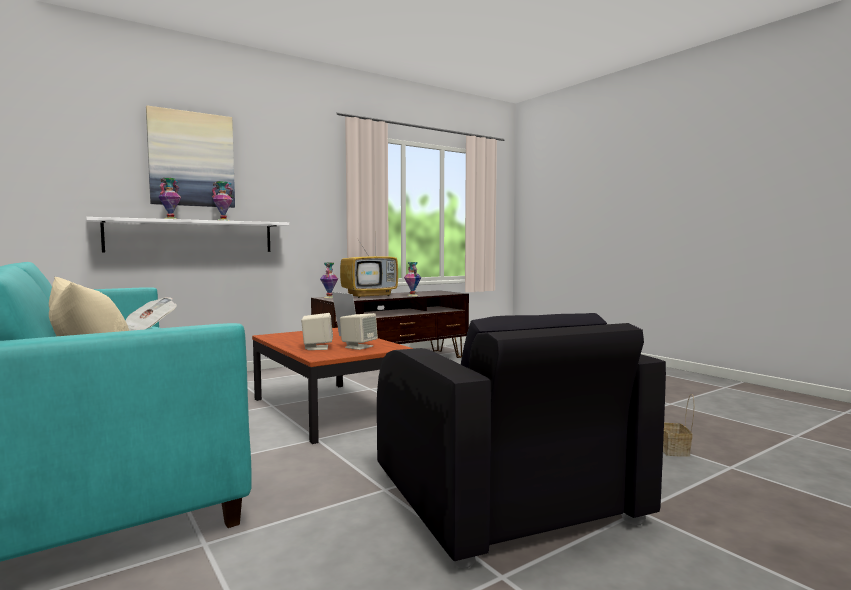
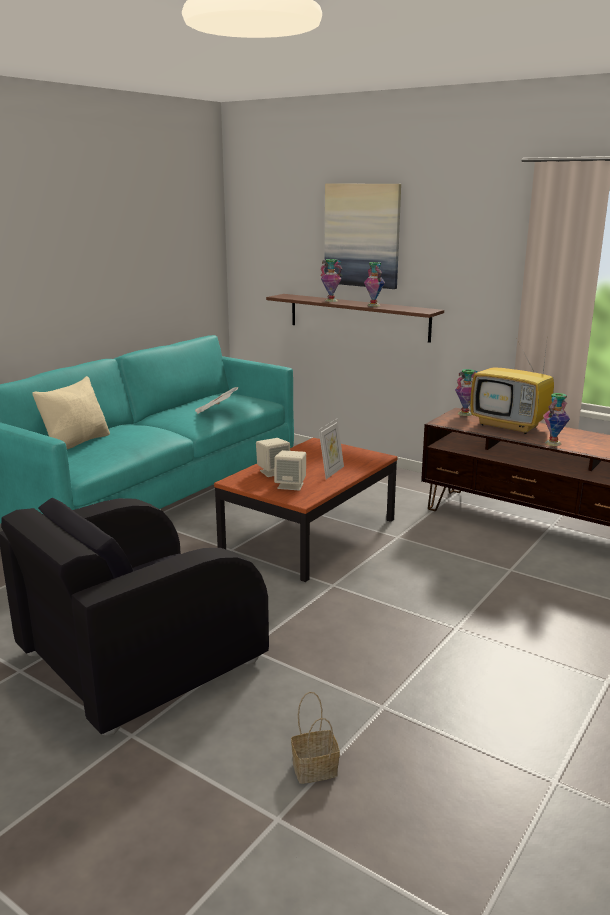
camera: 70 degrees right, 15 degrees up
white shelf [85,217,289,252] -> brown shelf [266,294,444,343]

